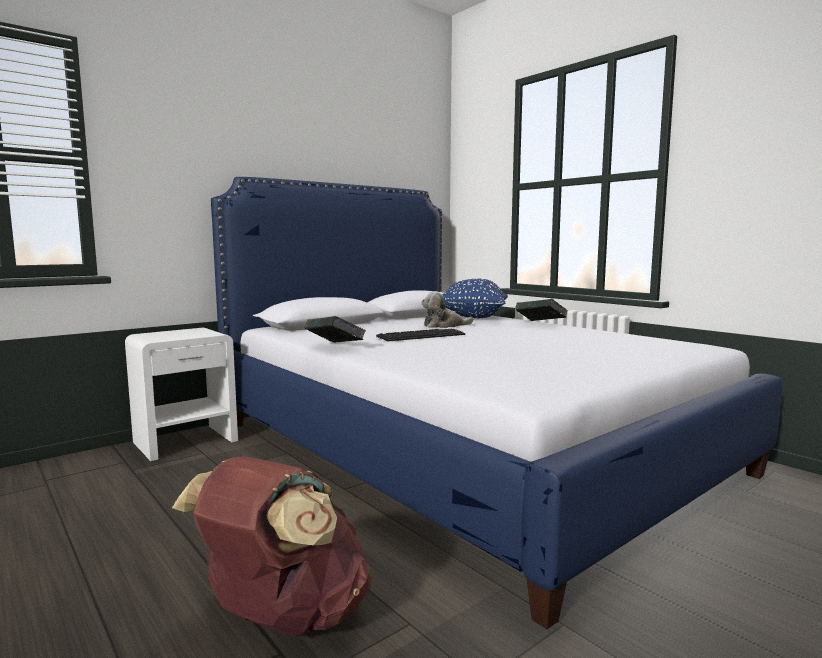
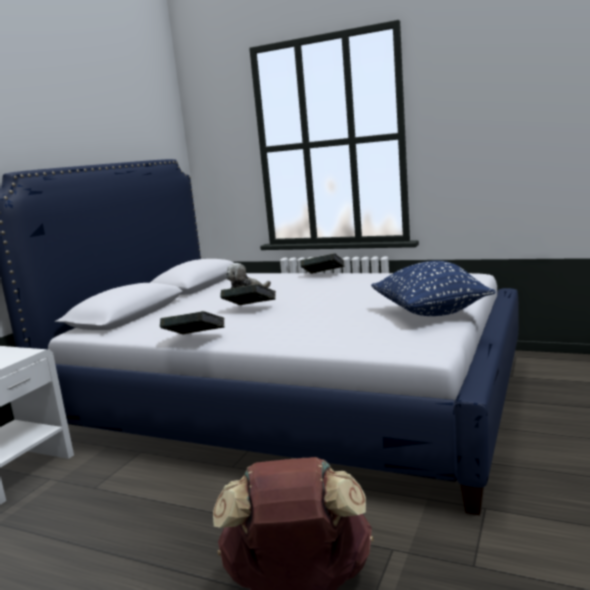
camera: 25 degrees left, 5 degrees up
keyboard [376,329,465,341] -> book [220,284,276,305]
blue pillow [442,279,508,318] -> blue pillow moved to [371,261,496,316]

